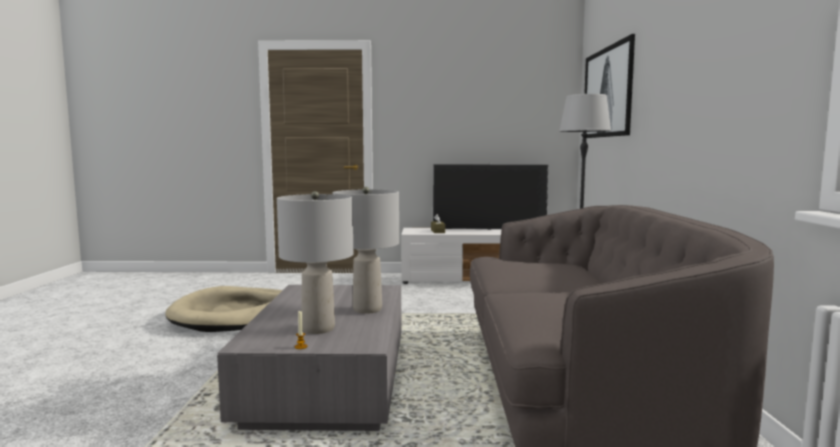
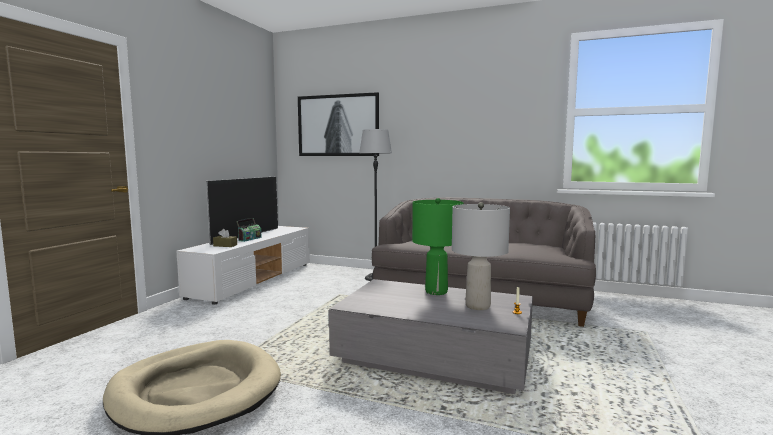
camera: 70 degrees left, 0 degrees up
grey table lamp [333,187,399,314] -> green table lamp [412,198,464,295]
none -> radio [236,218,262,242]

